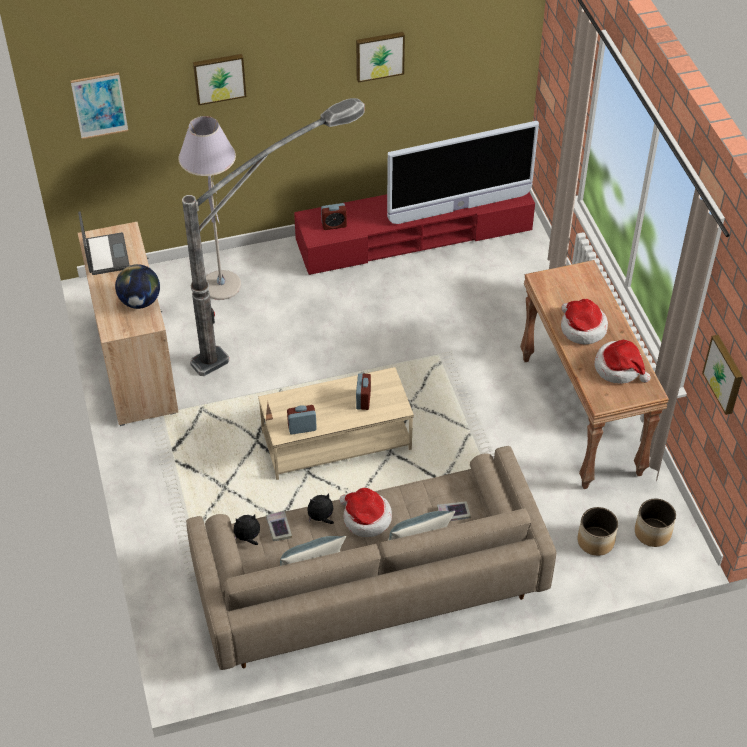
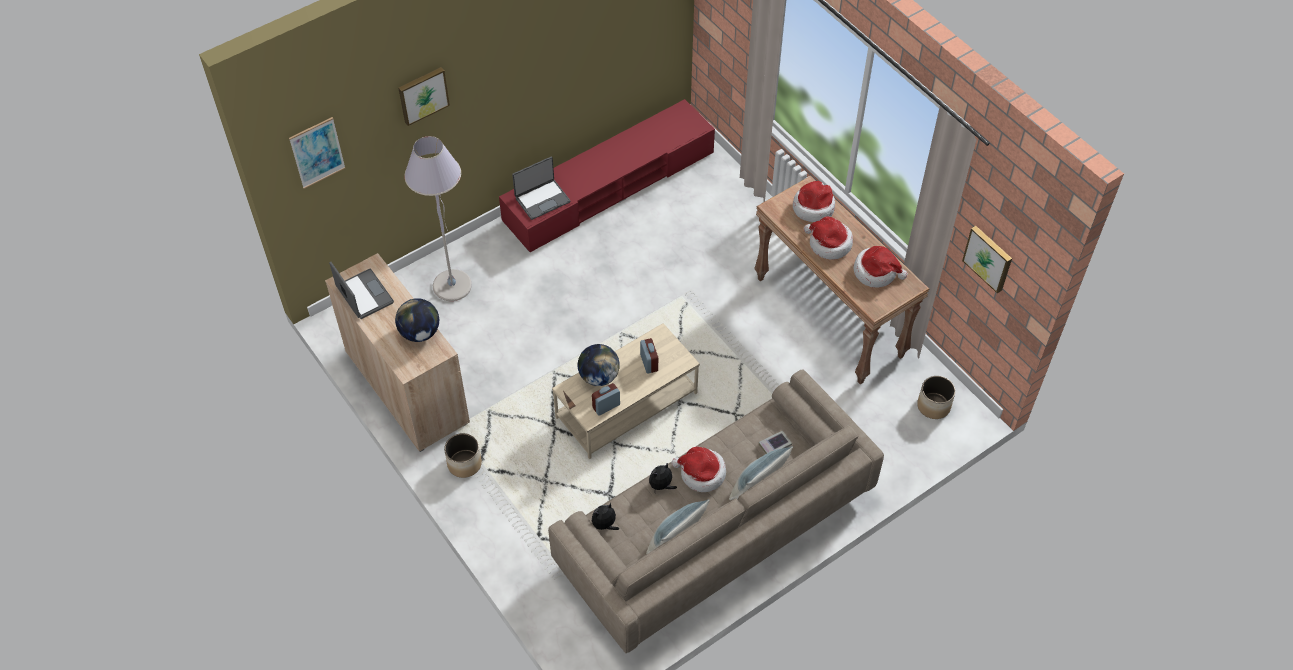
camera: 20 degrees left, 5 degrees up
floor lamp [182,98,365,376] -> none
book [266,510,292,541] -> none
alarm clock [321,203,347,230] -> laptop [512,156,571,220]
picture [356,32,405,83] -> none
television [387,121,539,224] -> none
planter [578,507,618,556] -> planter moved to [444,433,482,478]
none -> globe [578,344,620,386]
none -> hat [793,181,835,222]

